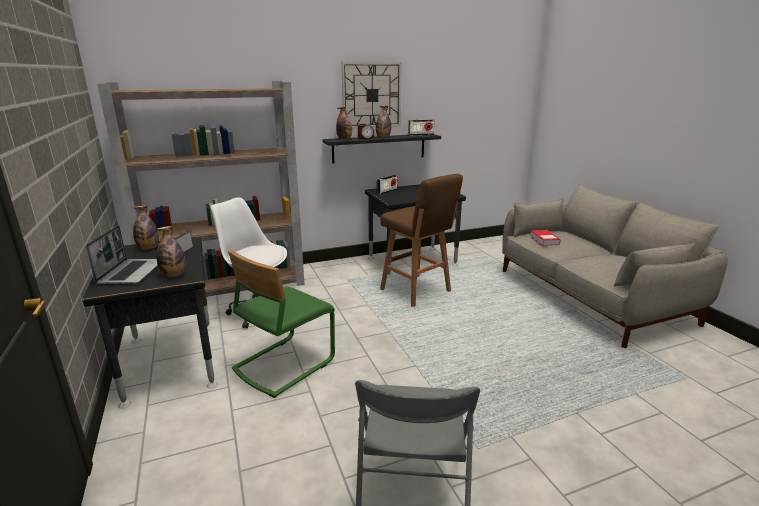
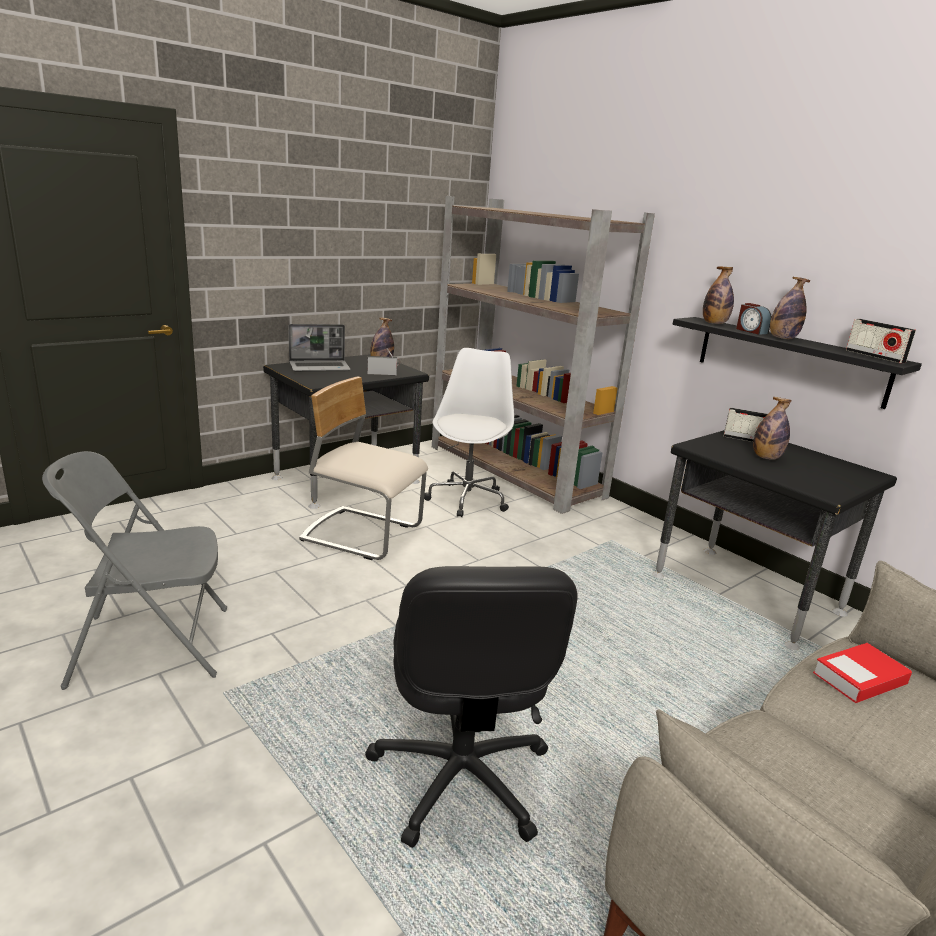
camera: 70 degrees right, 0 degrees up
bottle [157,226,186,277] -> bottle moved to [753,397,792,460]
green chair [228,250,335,398] -> beige chair [299,376,428,560]
wall clock [341,62,402,129] -> none
brown stool [380,174,463,307] -> none
none -> black office chair [365,566,578,848]

